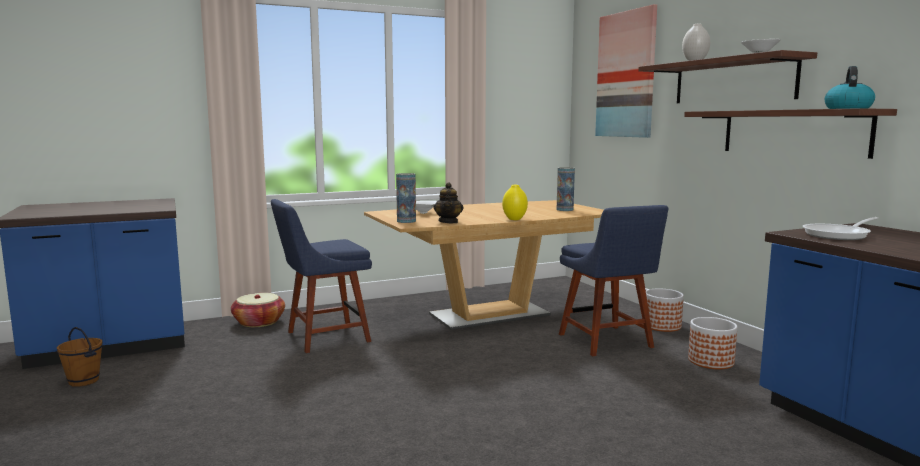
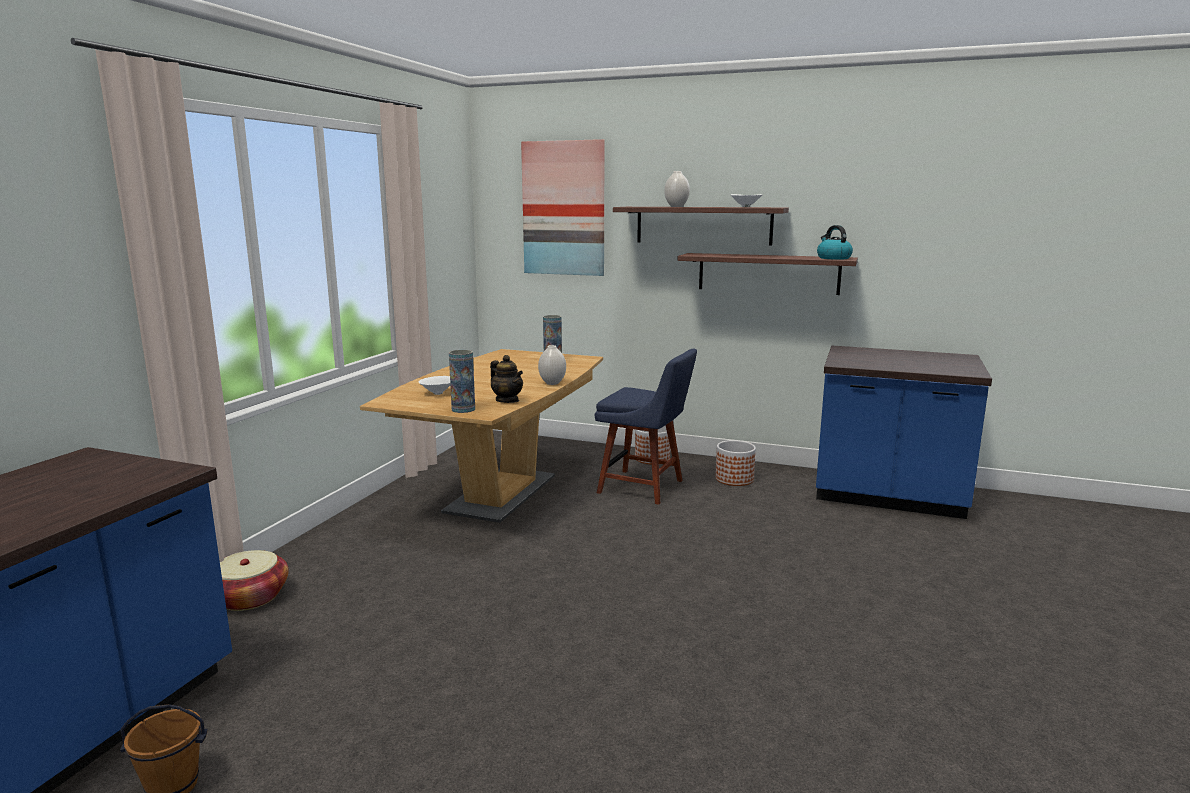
camera: 45 degrees left, 5 degrees up
blue chair [271,199,372,353] -> none
yellow vase [502,185,528,220] -> white vase [538,345,566,385]
frying pan [802,217,878,240] -> none

